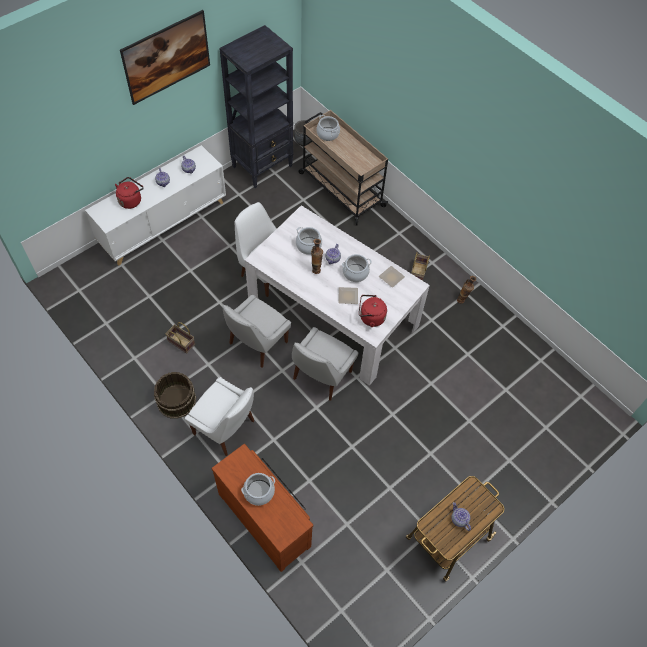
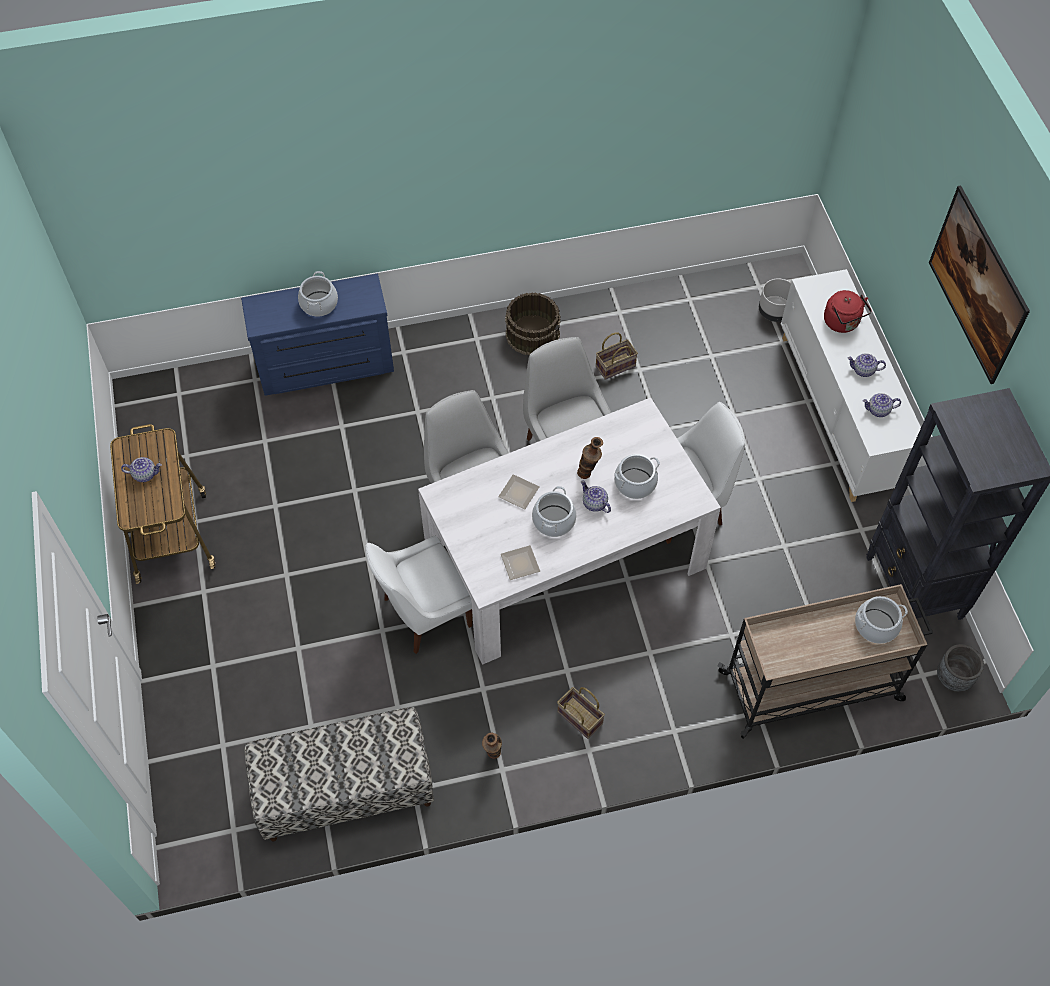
camera: 120 degrees right, 0 degrees up
white chair [185,377,254,456] -> white chair moved to [365,536,472,654]
brown dresser [212,444,313,572] -> blue dresser [241,274,394,396]
red kettle [359,295,387,327] -> none
none -> bench [244,707,434,841]
none -> grey planter [759,279,791,322]

